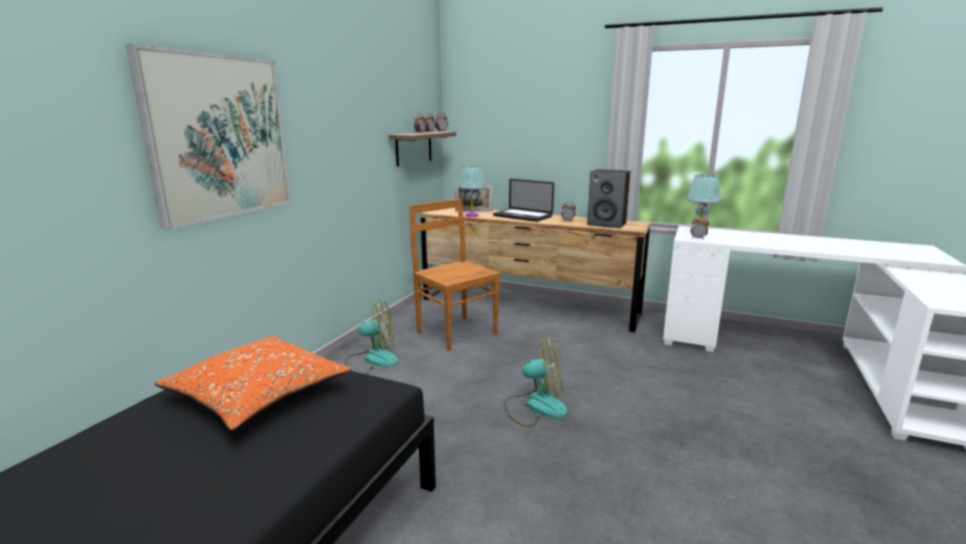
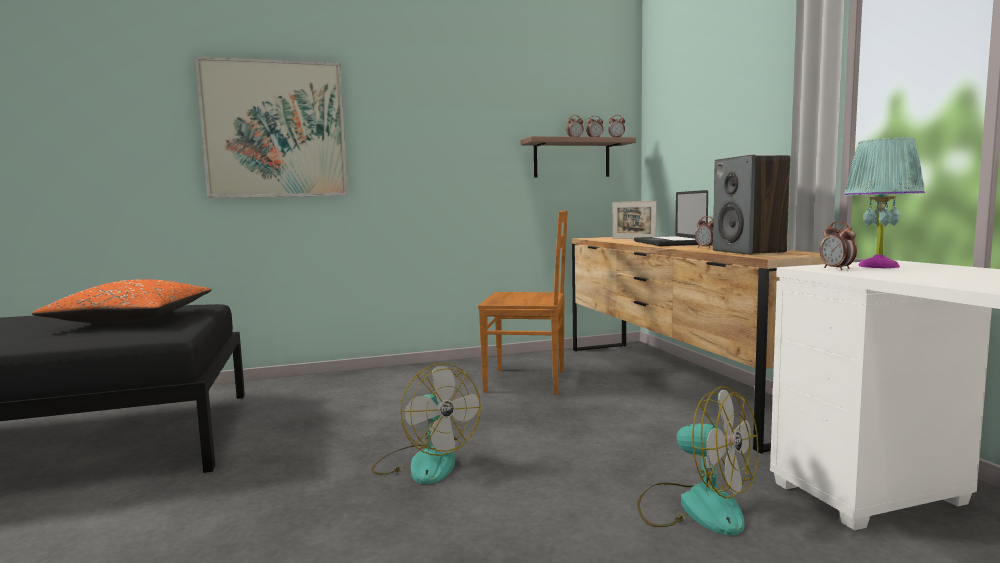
camera: 50 degrees right, 10 degrees down
fan [345,300,398,374] -> fan moved to [637,386,758,535]
brown chair [410,199,501,351] -> brown chair turned 90 degrees clockwise [478,211,568,395]
turquoise table lamp [458,165,485,217] -> none

